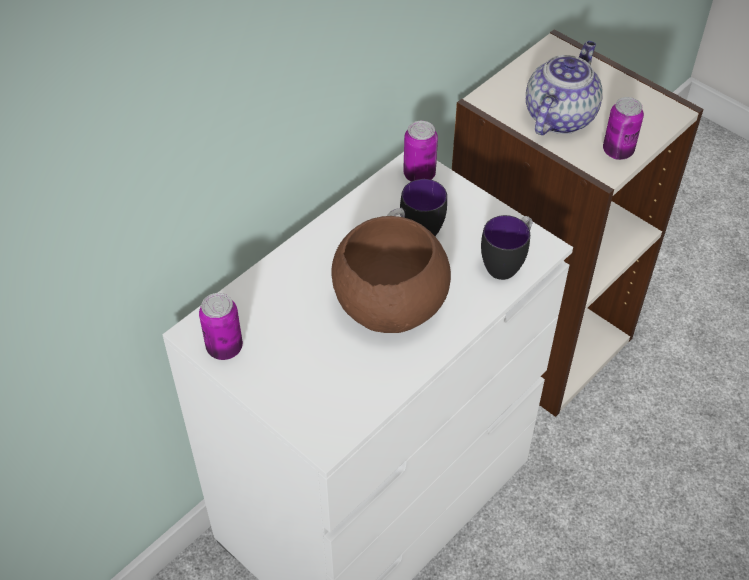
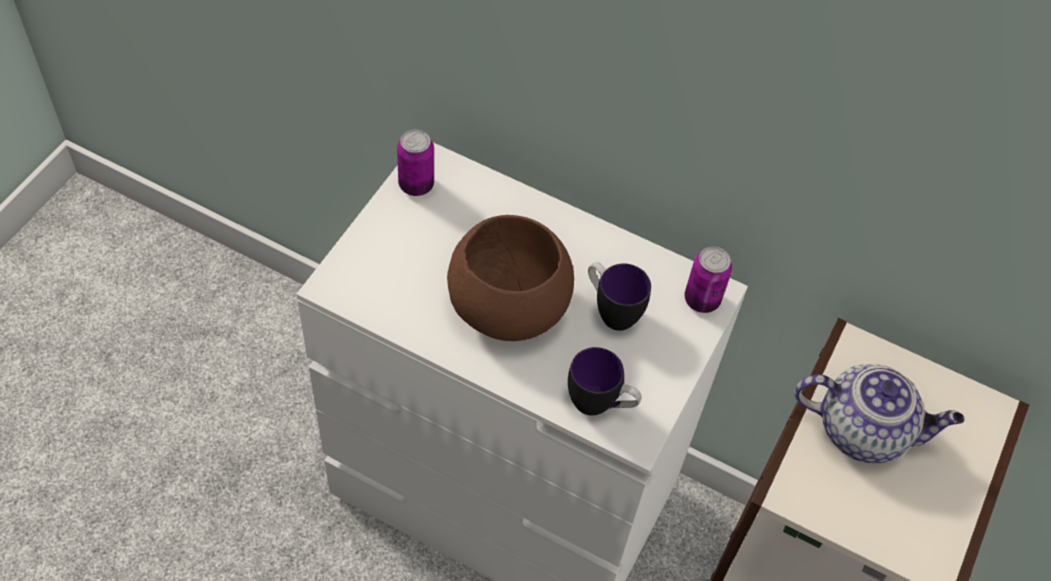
camera: 70 degrees right, 5 degrees up
can [603,97,644,160] -> none

